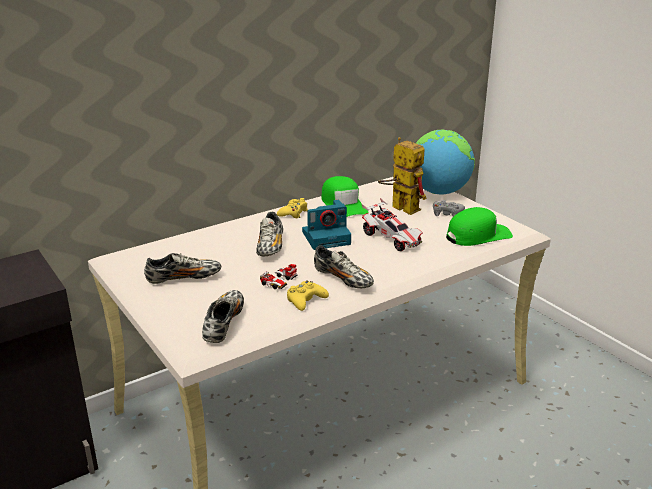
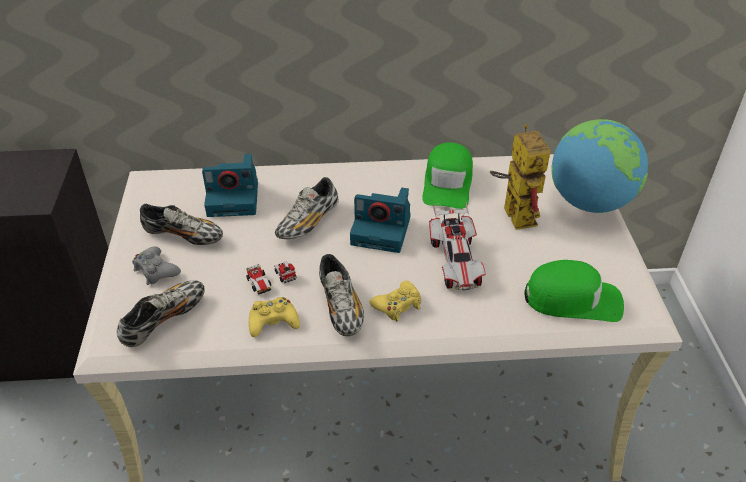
camera: 30 degrees right, 15 degrees up
yellow game controller [277,198,308,218] -> yellow game controller moved to [369,281,421,322]
grey game controller [433,200,465,217] -> grey game controller moved to [132,246,181,285]
none -> camera [202,154,258,217]

